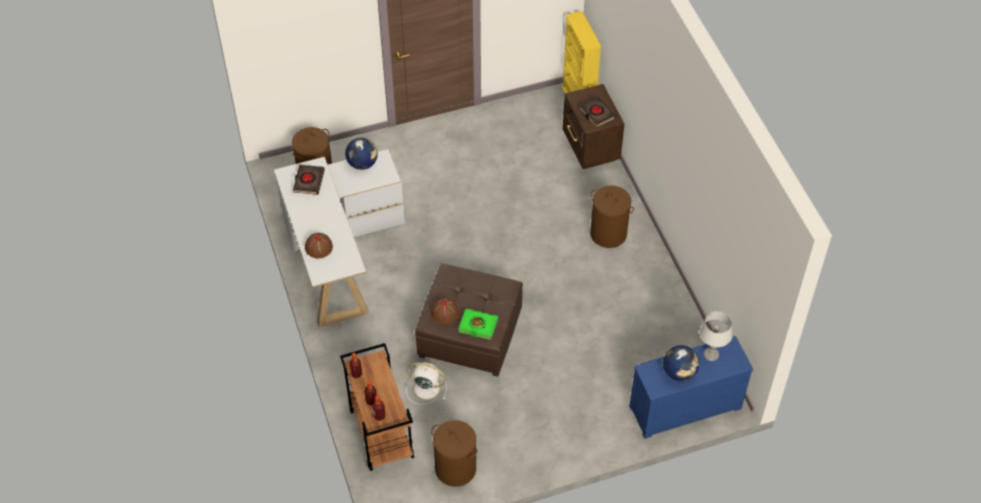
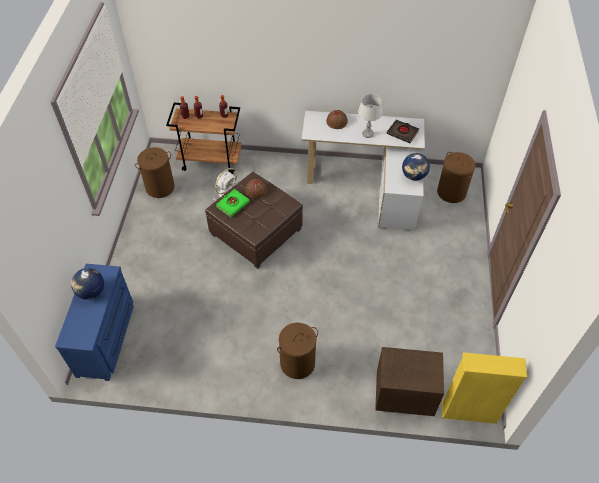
camera: 115 degrees right, 0 degrees up
black book [579,96,616,127] -> none
grey table lamp [699,311,733,361] -> grey table lamp moved to [358,94,383,138]

